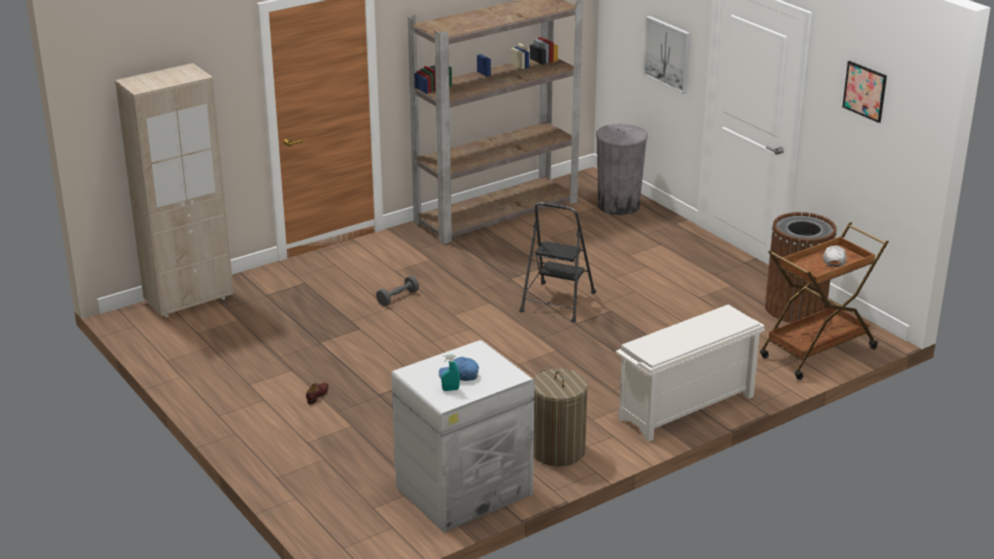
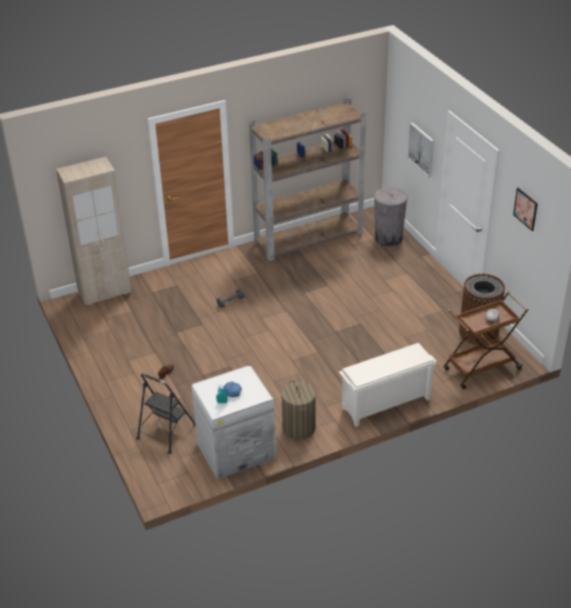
camera: 10 degrees right, 10 degrees up
black step ladder [519,202,596,323] -> black step ladder moved to [136,373,195,454]

